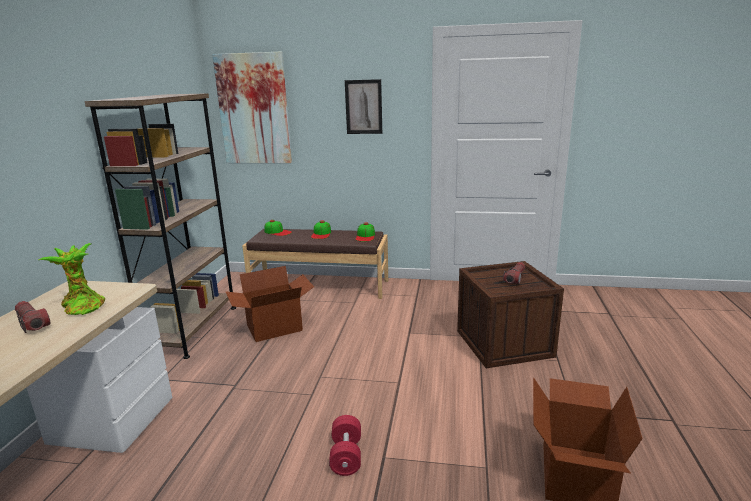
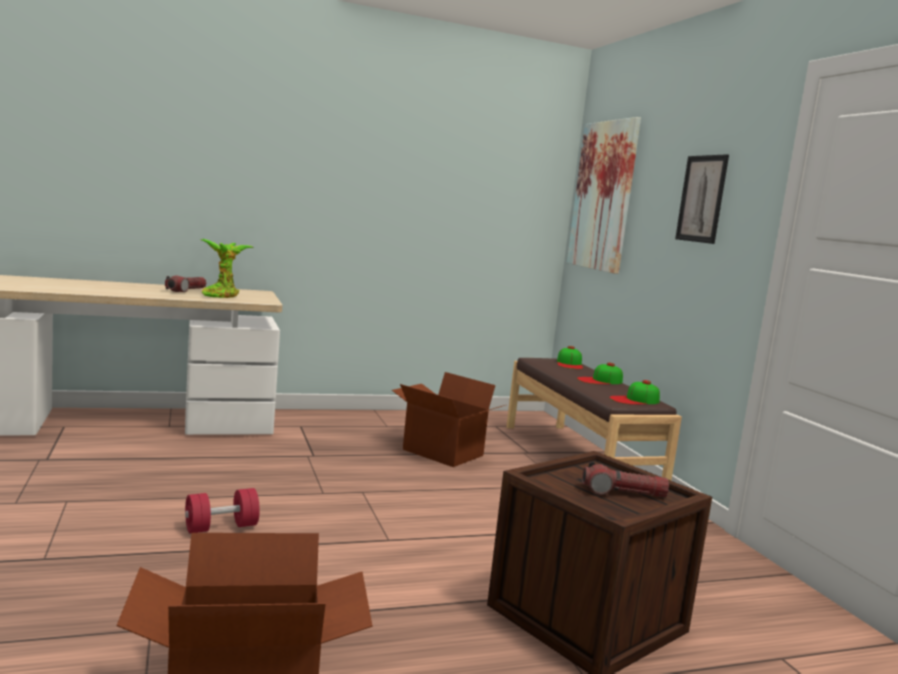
camera: 60 degrees right, 10 degrees down
brown bookcase [85,93,236,359] -> none

